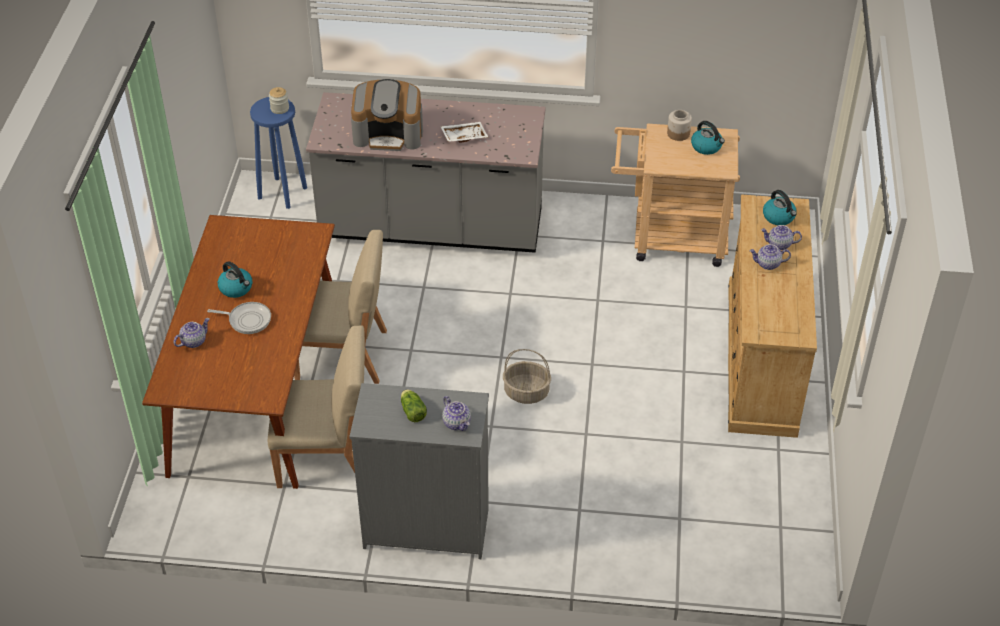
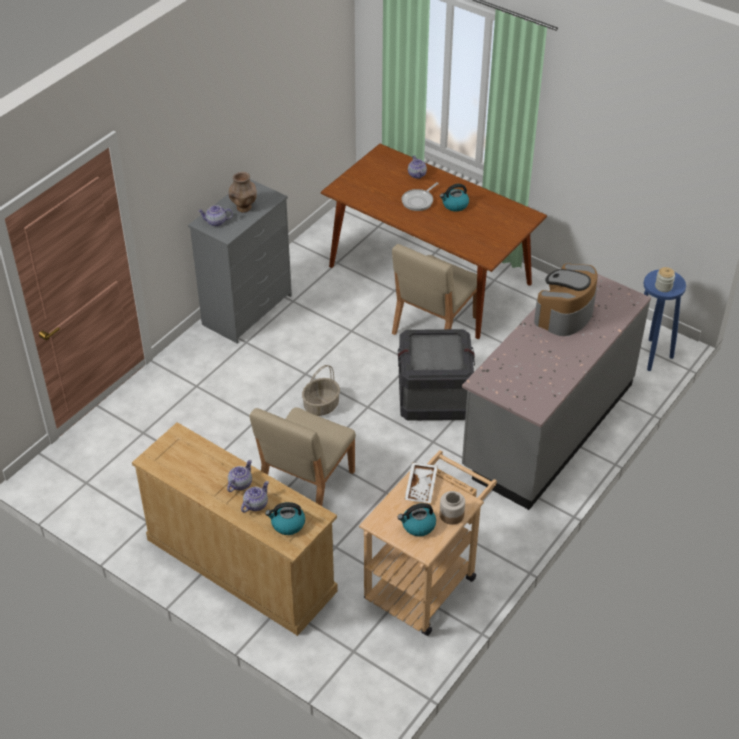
camera: 120 degrees right, 0 degrees up
beige chair [268,325,365,488] -> beige chair moved to [250,407,356,506]
lettuce [401,389,427,422] -> brown vase [229,172,257,213]
white tray [440,122,488,142] -> white tray moved to [404,462,438,503]
none -> crate [398,329,475,421]

